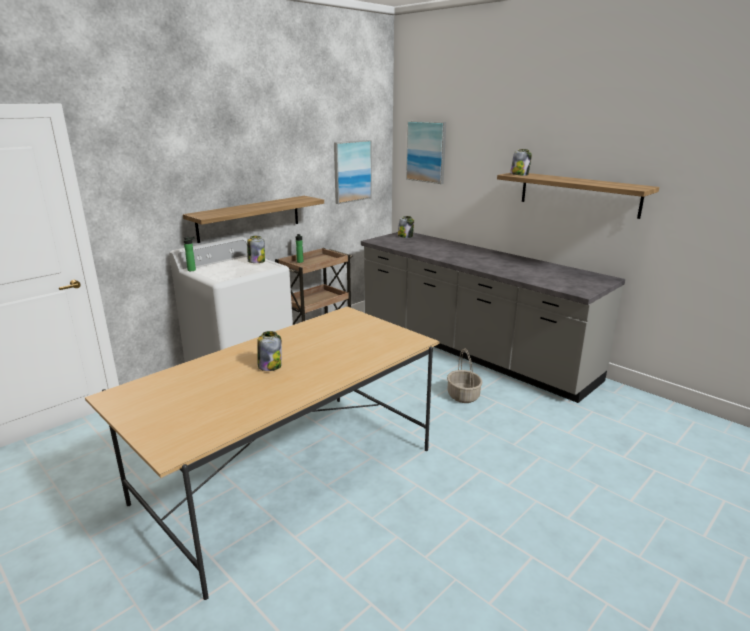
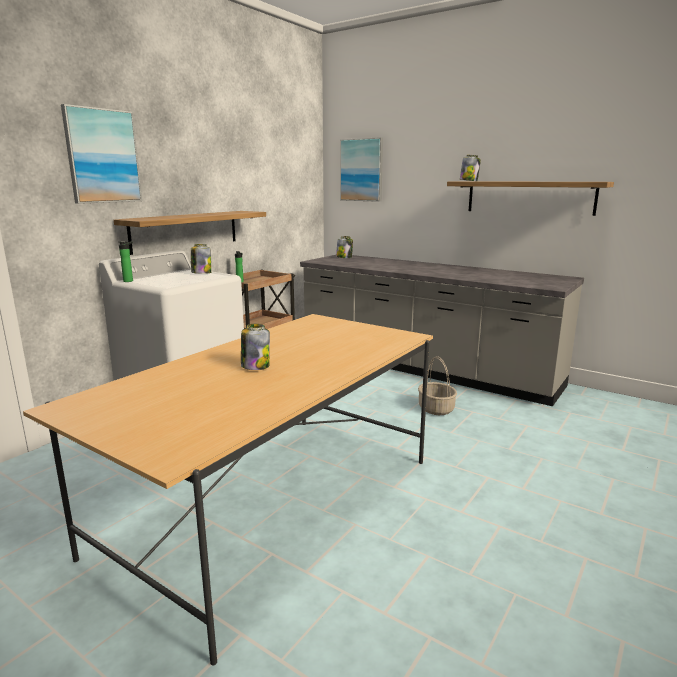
camera: 10 degrees left, 5 degrees down
picture [334,140,372,204] -> picture moved to [61,104,142,204]

